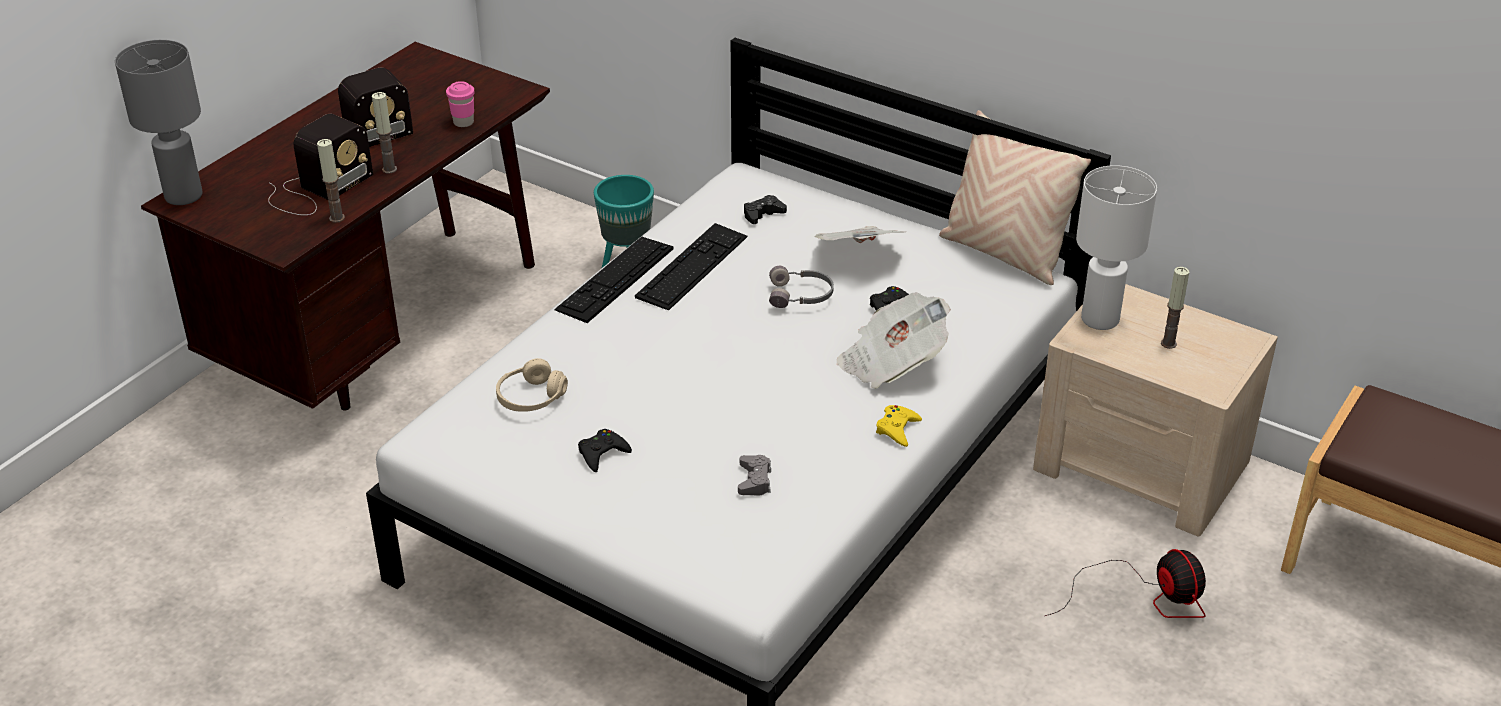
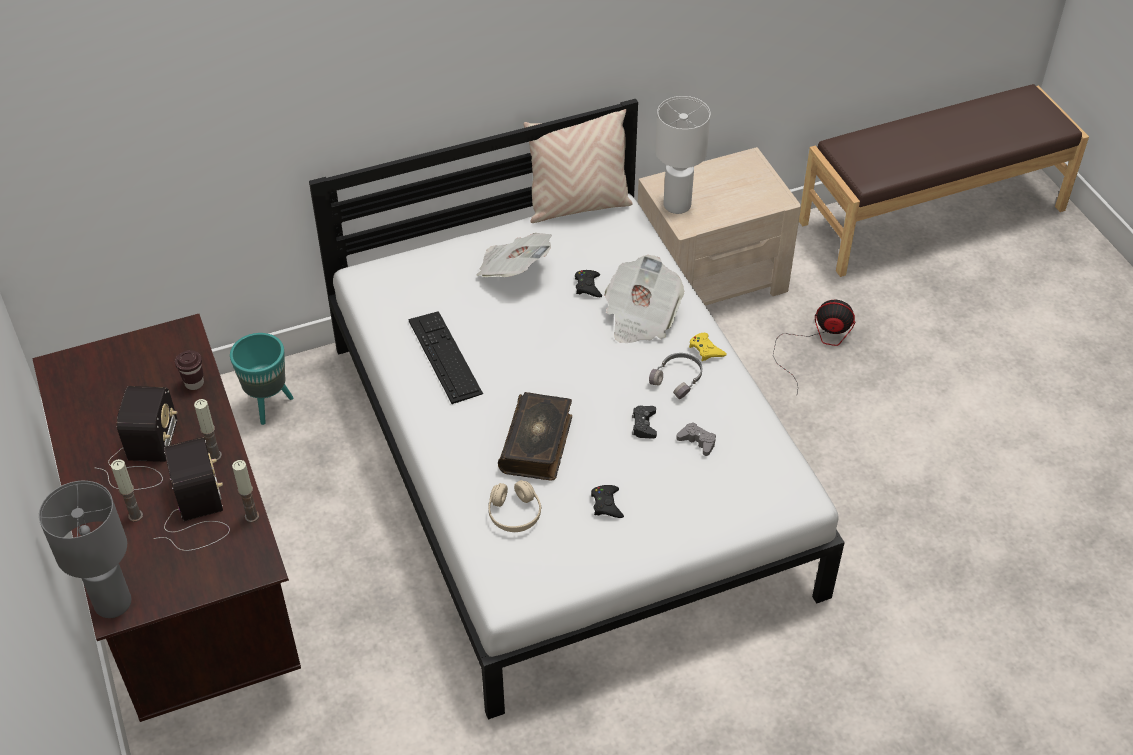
camera: 55 degrees left, 10 degrees up
pink cup [446,81,475,127] -> brown cup [175,350,204,390]
keyboard [554,237,673,323] -> none
black game controller [744,195,787,224] -> black game controller moved to [632,405,657,439]
grey headphones [769,266,834,308] -> grey headphones moved to [649,353,702,399]
candle [1161,267,1189,349] -> candle moved to [111,459,143,522]
none -> book [498,392,572,480]

